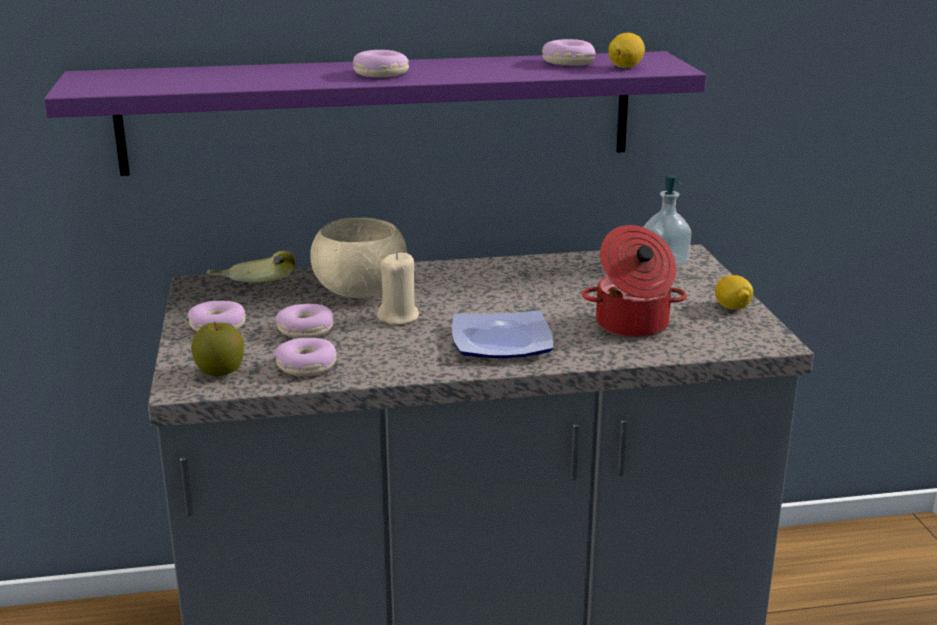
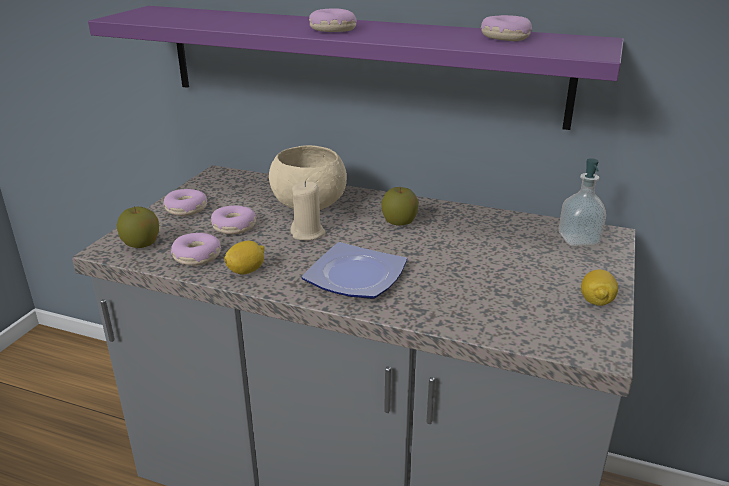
camera: 30 degrees right, 5 degrees up
banana [207,251,295,283] -> none
cooking pot [582,225,687,338] -> none
lemon [608,33,645,68] -> lemon moved to [225,241,265,274]
none -> apple [381,187,419,226]

